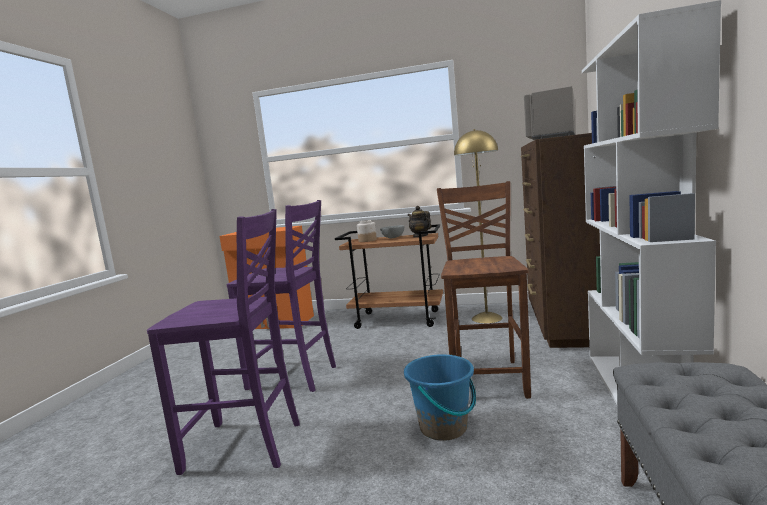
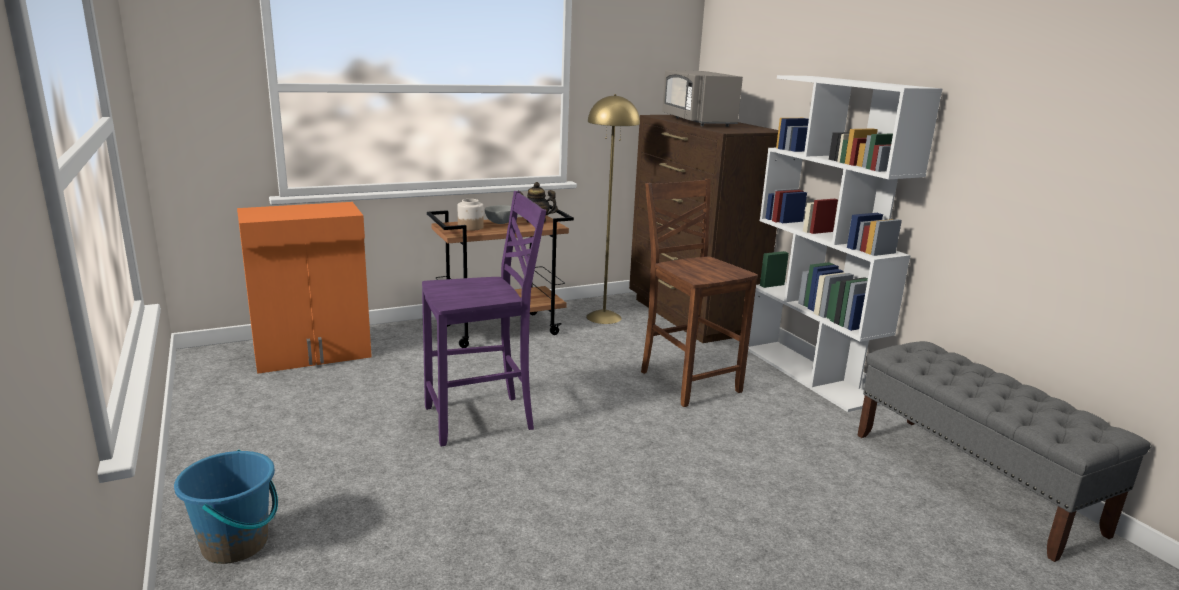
camera: 40 degrees left, 10 degrees up
purple chair [147,209,300,475] -> none
blue bucket [404,354,476,441] -> blue bucket moved to [174,450,278,564]

